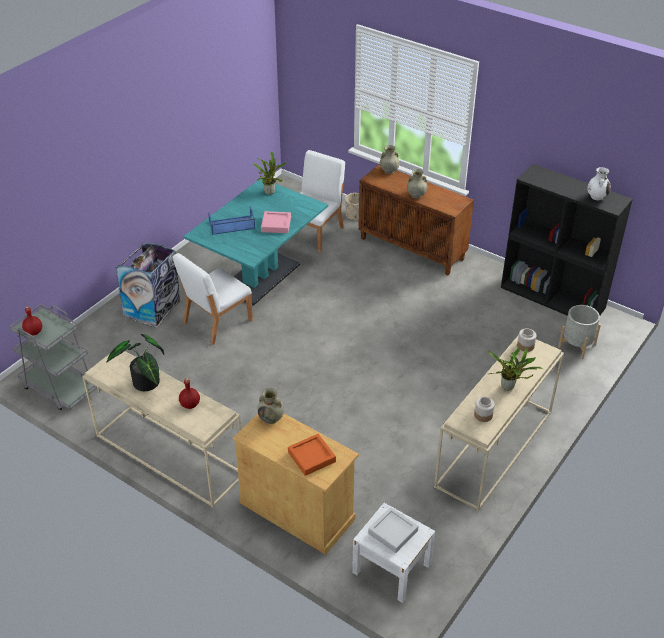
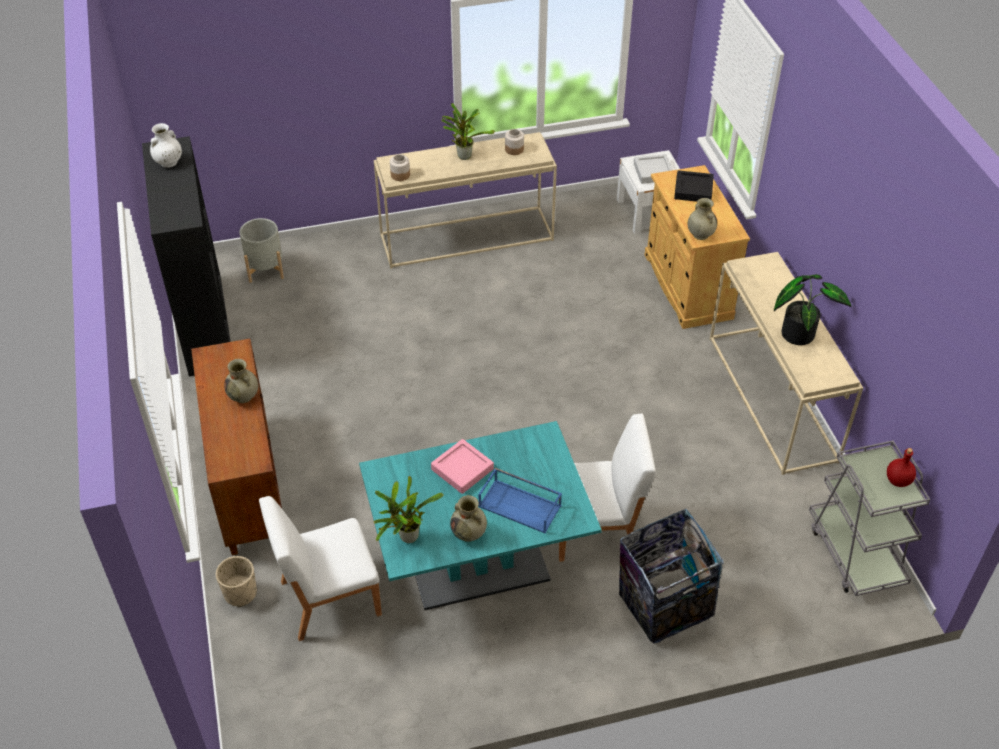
camera: 140 degrees left, 5 degrees up
red bottle [179,378,200,409] -> none
orange tray [288,434,336,476] -> black tray [674,170,714,202]
beige vase [380,145,399,174] -> beige vase moved to [450,495,487,542]

